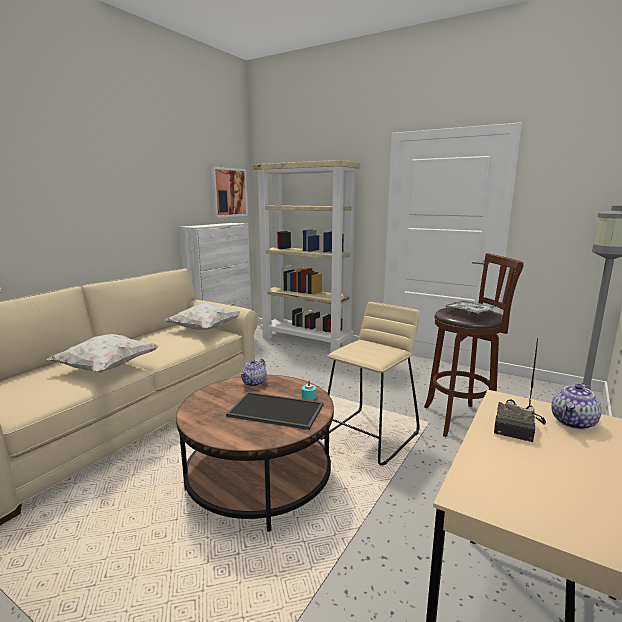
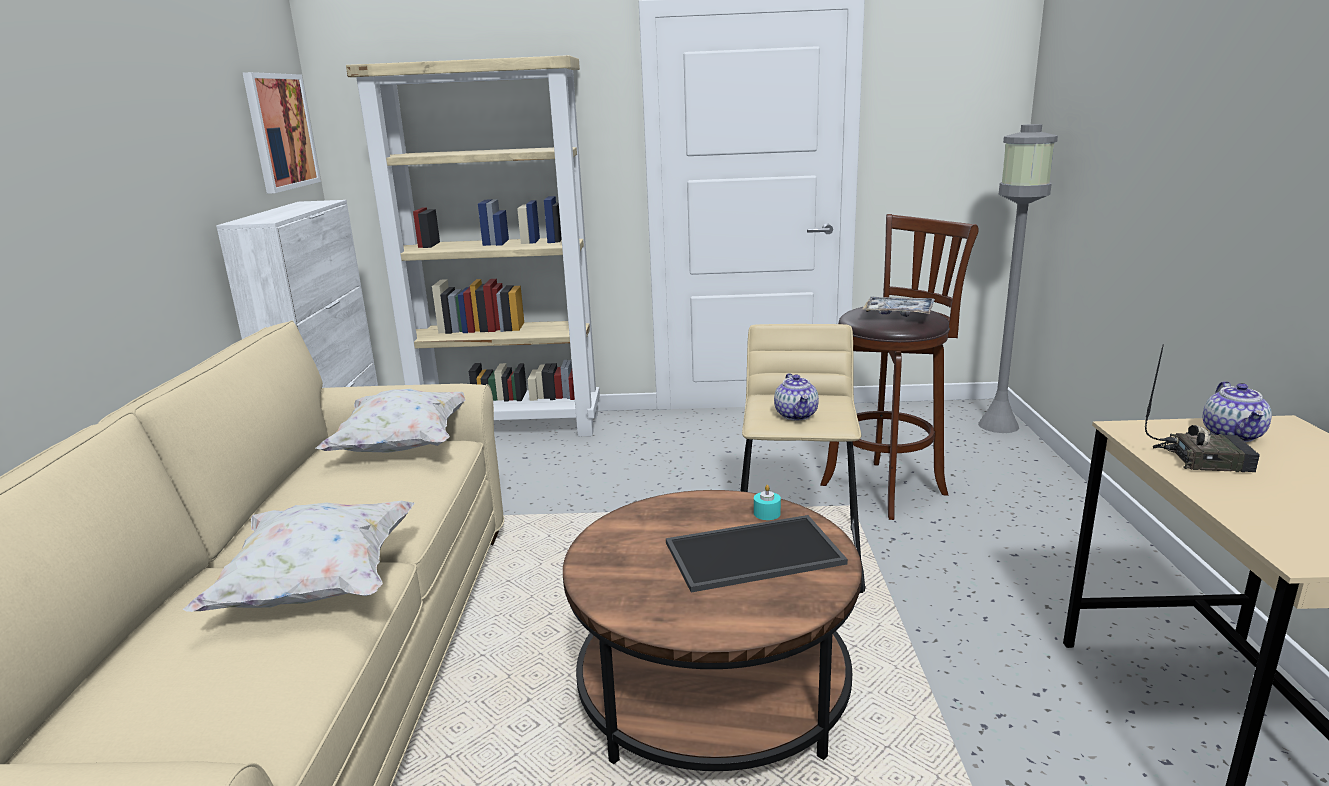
camera: 30 degrees left, 5 degrees up
teapot [241,359,266,387] -> teapot moved to [774,373,819,420]
radio [494,338,546,442] -> radio turned 75 degrees counterclockwise [1145,344,1260,472]

